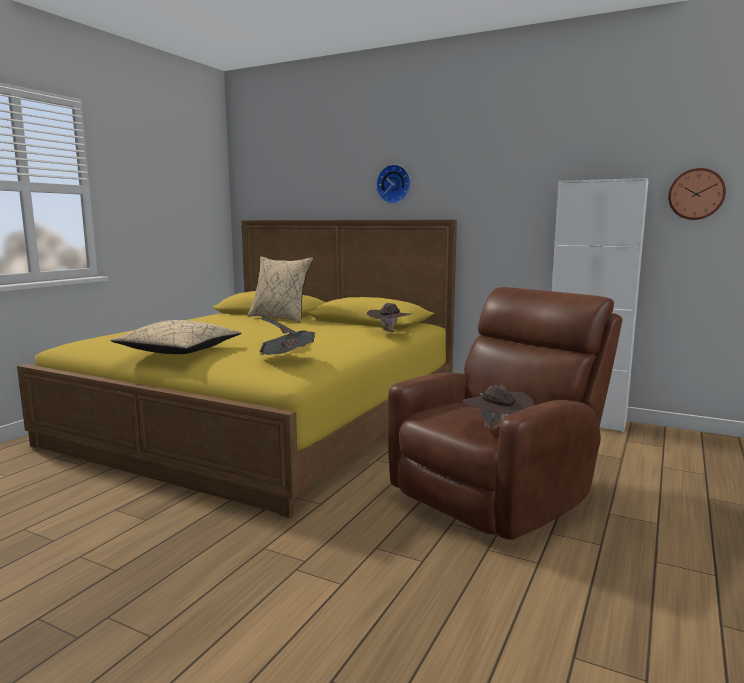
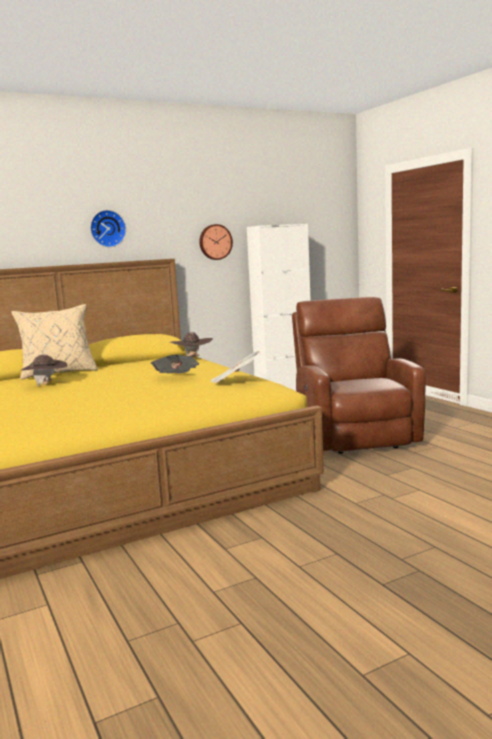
camera: 55 degrees left, 0 degrees up
beige pillow [110,320,241,354] -> none
brown hat [462,385,534,429] -> brown hat moved to [20,355,67,386]
wall clock [668,168,726,220] -> wall clock moved to [199,224,233,260]

